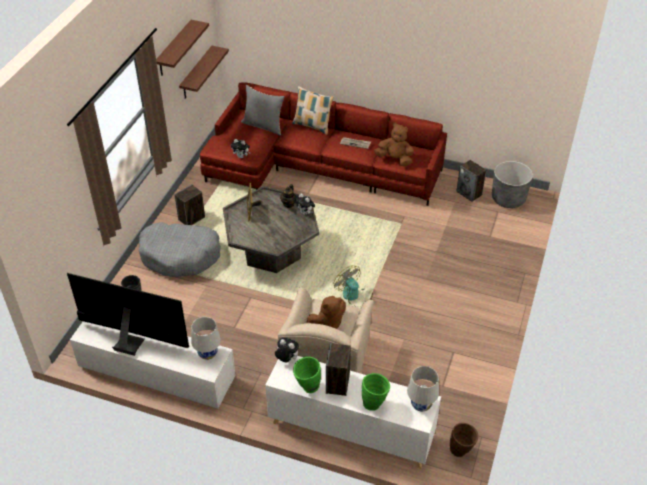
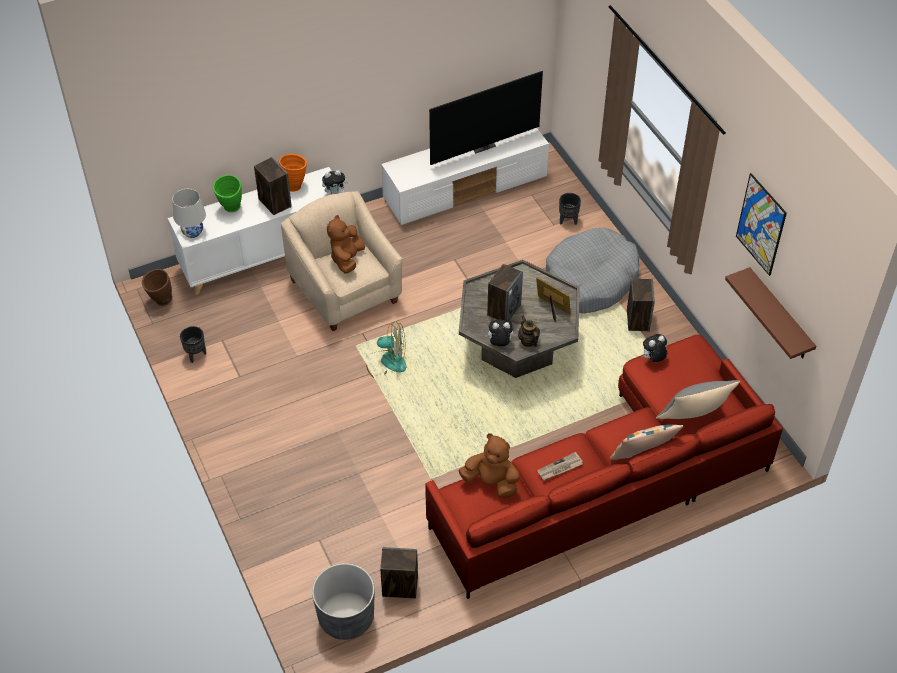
camera: 135 degrees right, 5 degrees up
brown shelf [156,20,209,76] -> picture [736,173,787,276]
white table lamp [191,317,221,360] -> none
green vase [293,357,321,393] -> orange vase [279,154,307,192]
brown plush toy [374,122,414,167] -> brown plush toy turned 135 degrees counterclockwise [459,433,520,498]
none -> black planter [180,326,206,363]
none -> speaker [487,264,523,321]

